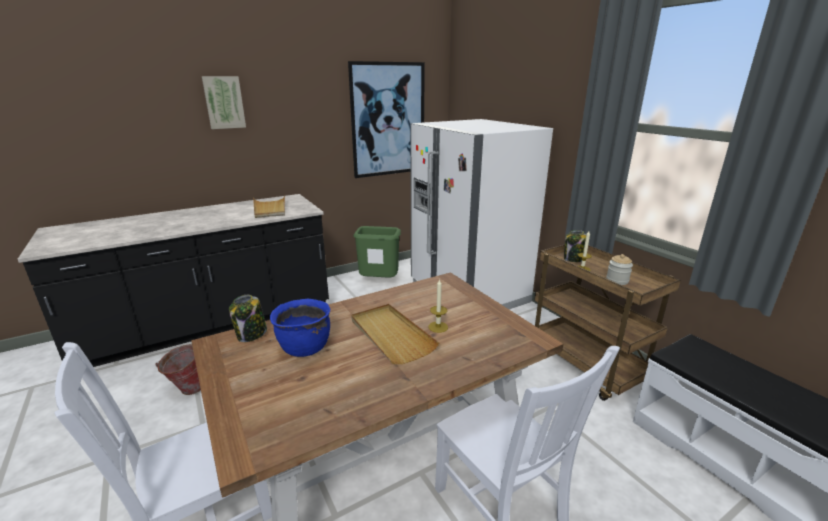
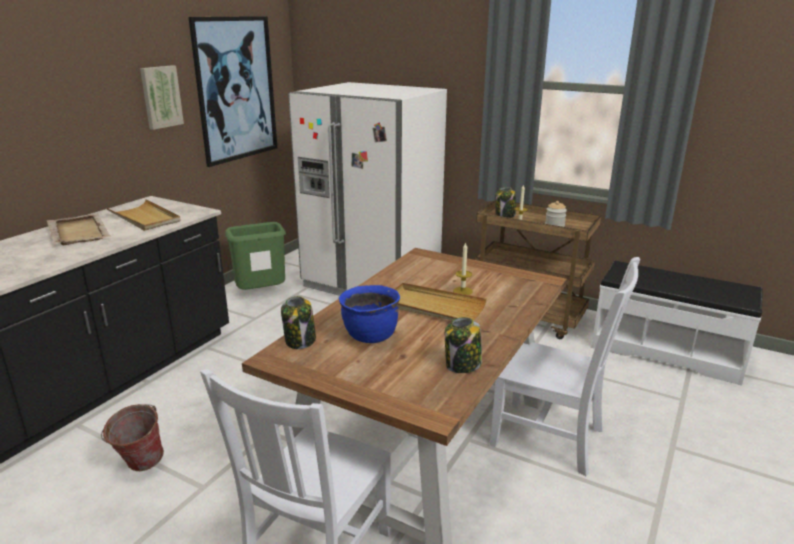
camera: 30 degrees left, 0 degrees up
picture [202,76,246,129] -> picture moved to [140,65,184,130]
none -> beige tray [47,213,111,245]
none -> jar [445,317,482,373]

